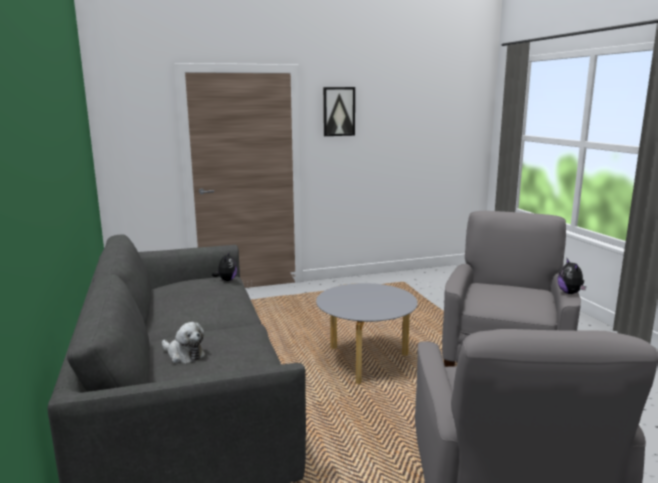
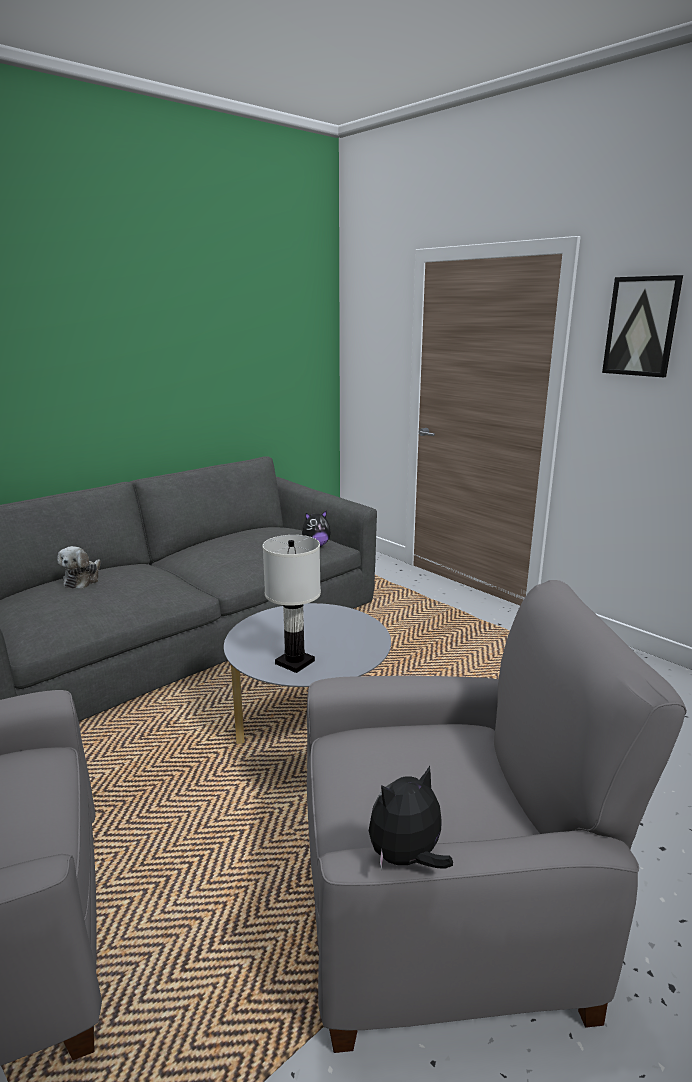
camera: 65 degrees right, 5 degrees up
none -> white table lamp [263,535,321,673]

